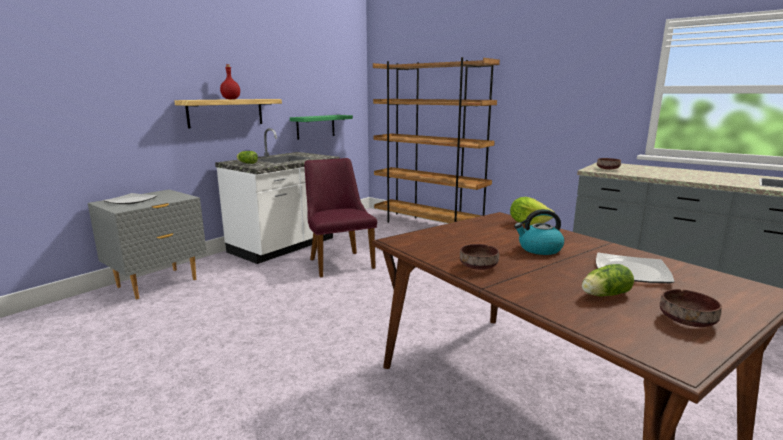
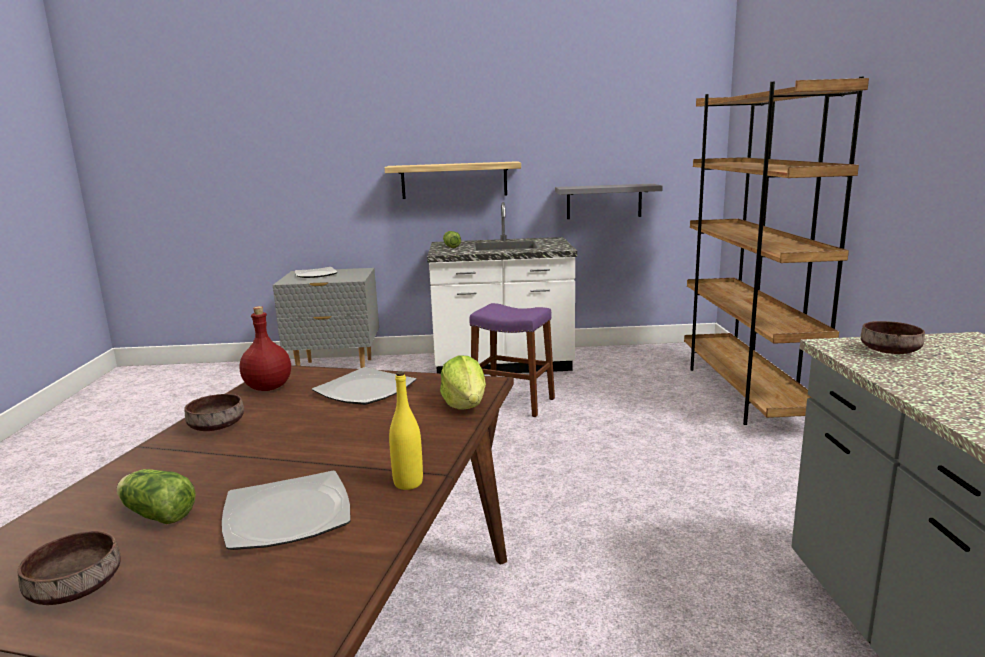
camera: 50 degrees right, 0 degrees up
red bottle [220,64,240,99] -> red bottle moved to [239,306,291,391]
green shelf [290,115,353,140] -> grey shelf [555,183,663,219]
purple chair [304,158,377,277] -> purple stool [470,303,555,417]
kettle [514,209,564,255] -> none
none -> plate [312,367,416,405]
none -> yellow bottle [389,371,423,490]

